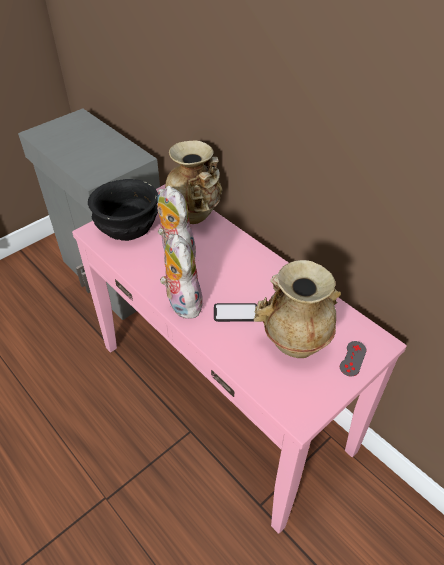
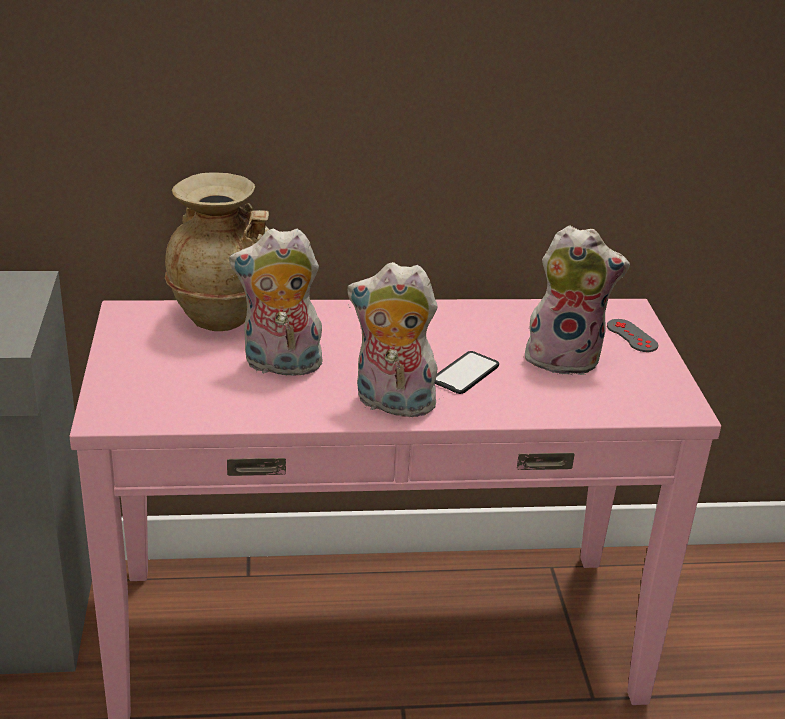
camera: 55 degrees left, 15 degrees down
black bowl [88,179,158,241] -> none
beige vase [254,260,341,358] -> plush toy [525,225,630,375]

